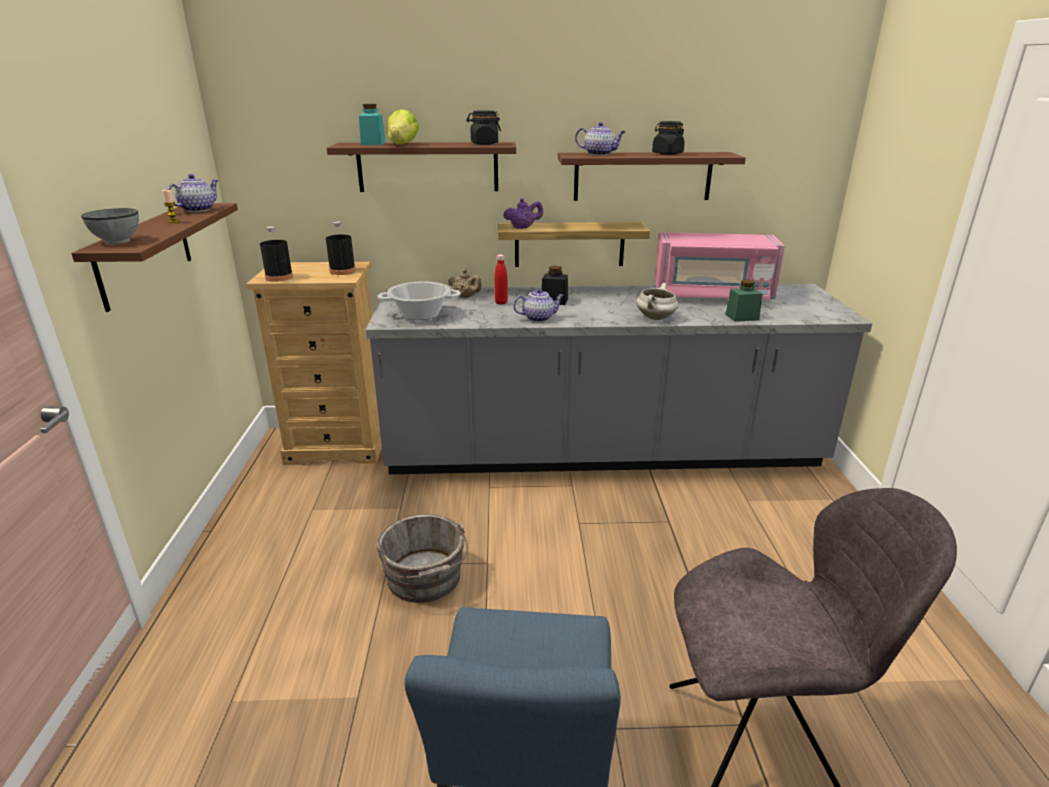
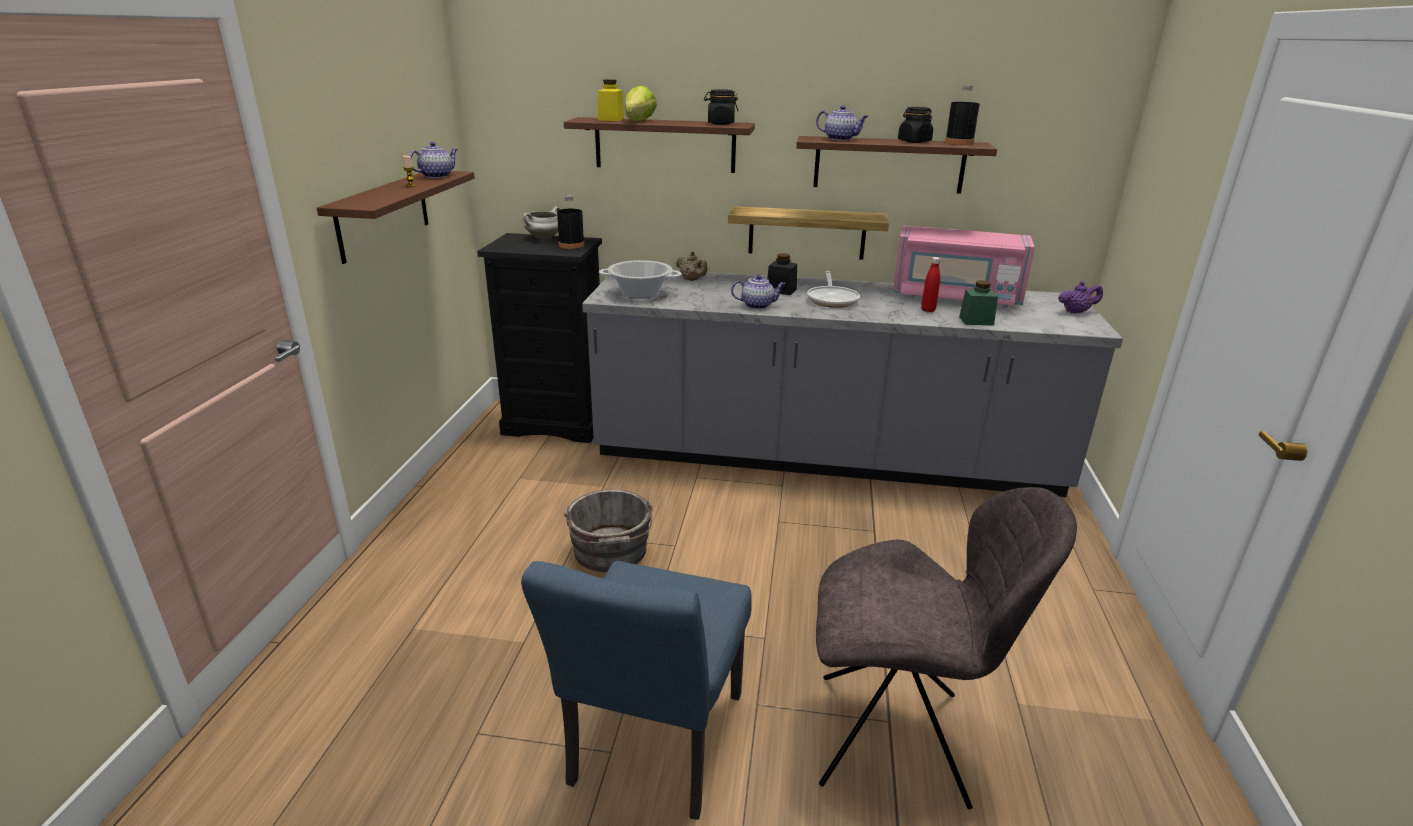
camera: 10 degrees right, 0 degrees up
grey bowl [81,208,139,244] -> none
beige dresser [246,262,382,465] -> black dresser [477,233,602,443]
black bottle [260,226,293,282] -> black bottle moved to [945,85,980,145]
turquoise jar [359,104,385,145] -> yellow jar [598,79,624,121]
red bottle [494,254,508,304] -> red bottle moved to [921,257,941,312]
purple teapot [503,198,543,229] -> purple teapot moved to [1058,281,1103,313]
white cooking pot [636,283,678,320] -> white cooking pot moved to [523,207,560,239]
none -> frying pan [807,271,860,308]

